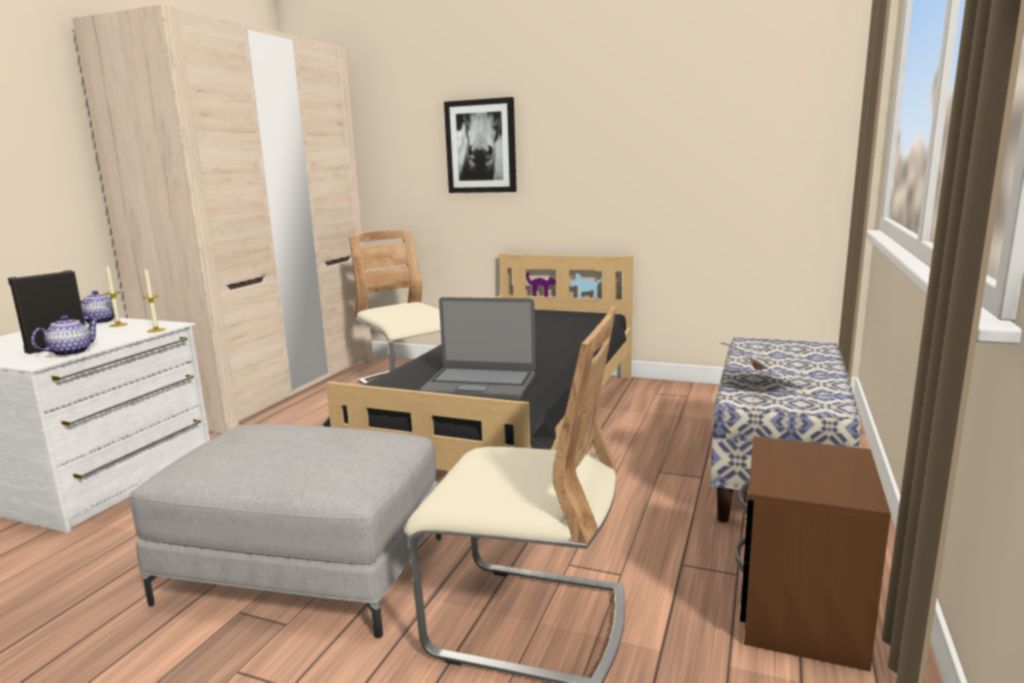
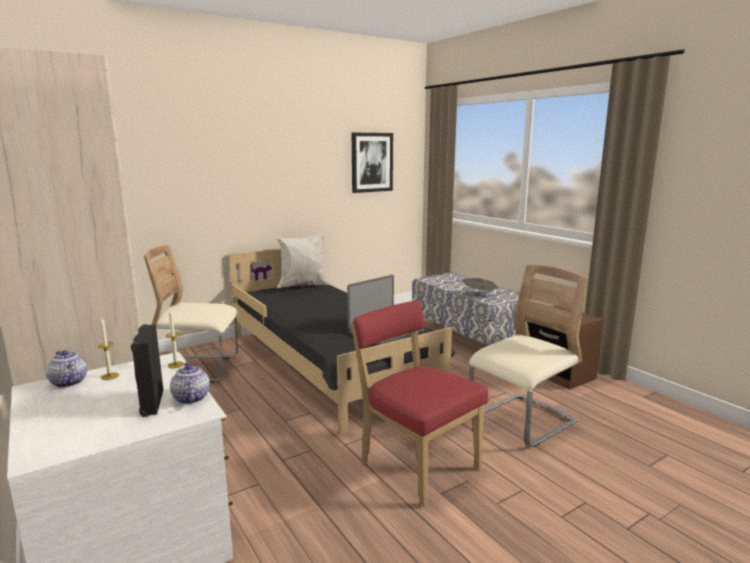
camera: 55 degrees left, 0 degrees up
grey ottoman [130,424,441,638] -> red chair [351,300,488,507]
picture [444,97,517,193] -> picture moved to [352,133,393,193]
none -> white pillow [276,233,329,288]

